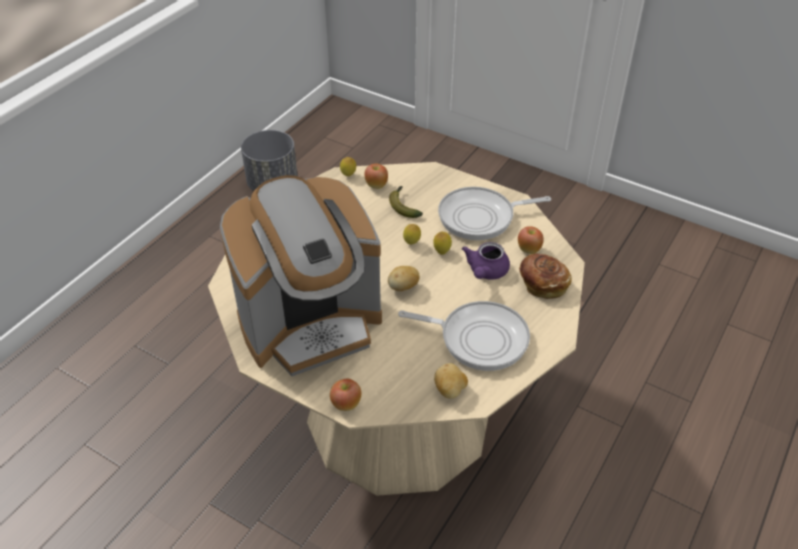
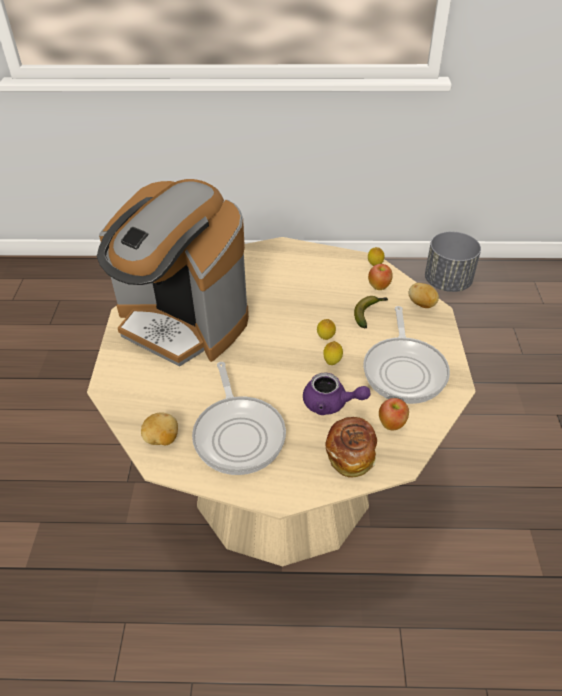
camera: 60 degrees right, 0 degrees up
apple [330,379,361,411] -> none
potato [388,266,420,291] -> potato moved to [409,283,439,308]
frying pan [438,187,551,240] -> frying pan turned 135 degrees counterclockwise [363,306,450,404]
purple teapot [462,242,510,280] -> purple teapot turned 150 degrees counterclockwise [303,373,371,415]

